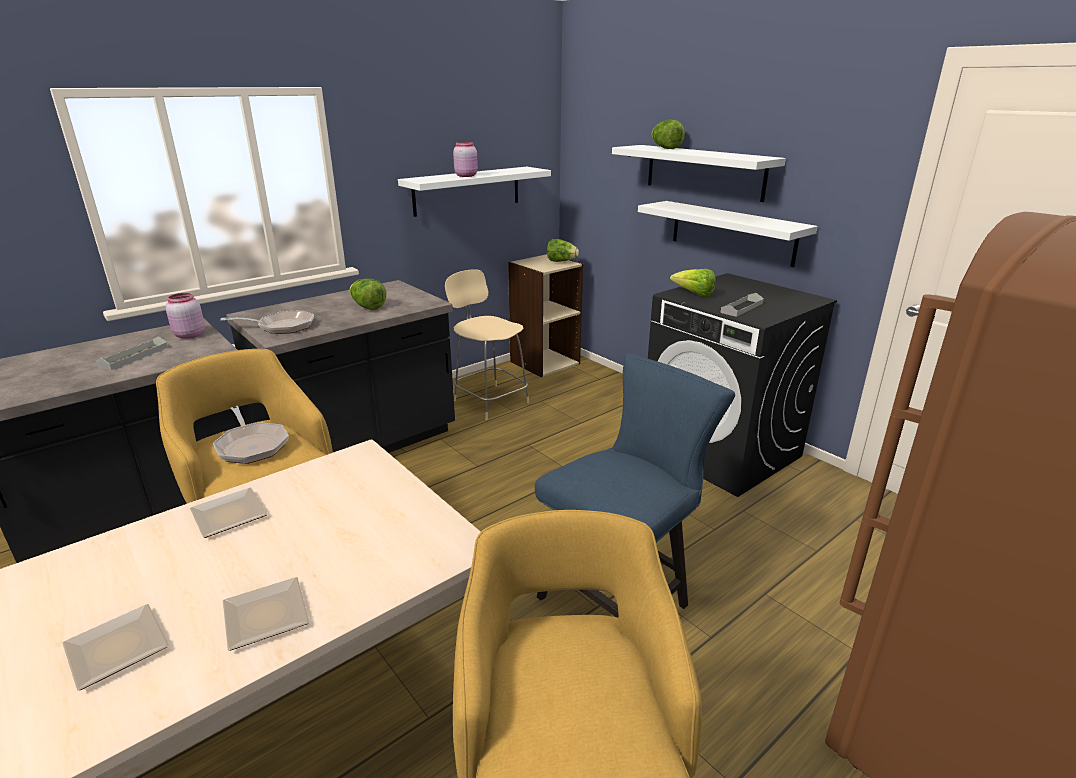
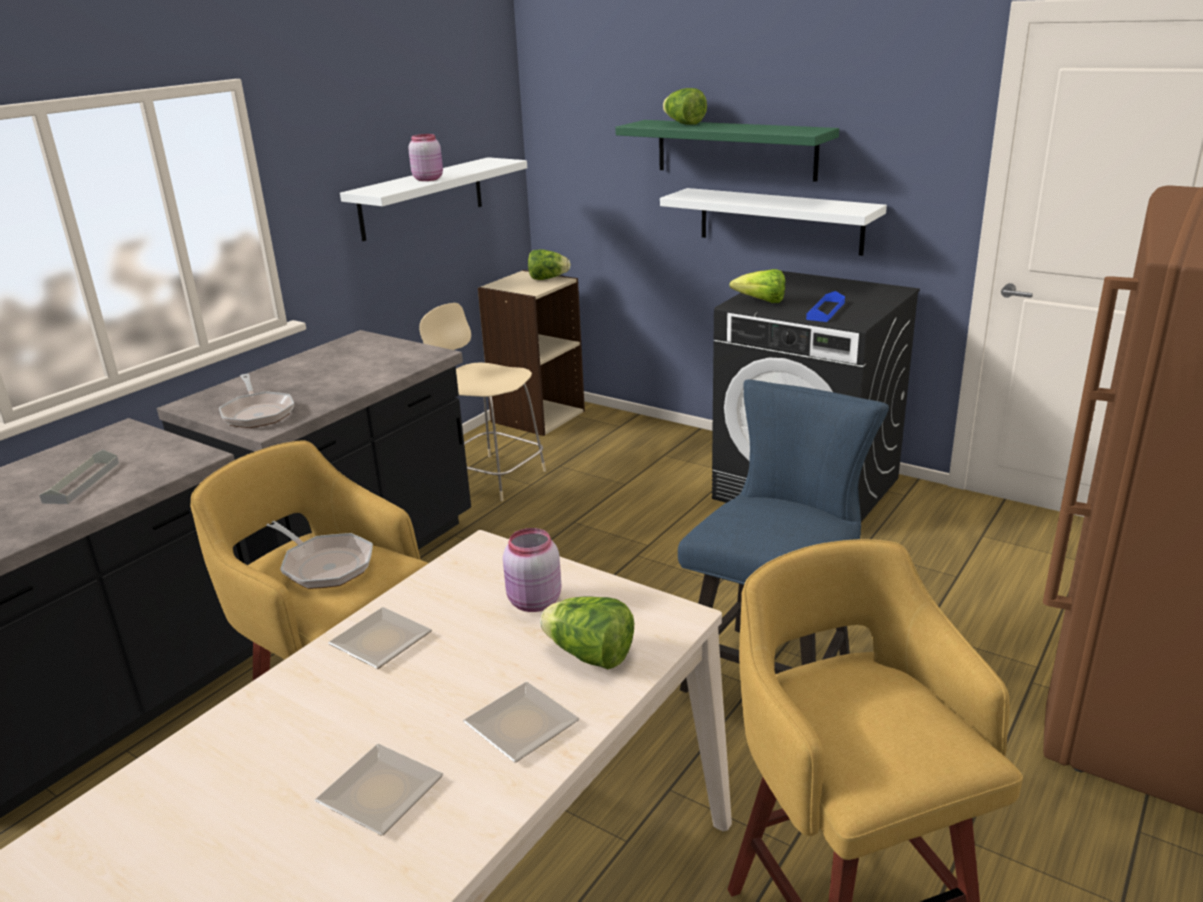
camera: 15 degrees left, 0 degrees up
pink jar [166,293,205,339] -> pink jar moved to [503,528,561,612]
frying pan [220,310,314,334] -> frying pan turned 90 degrees clockwise [219,374,294,428]
lettuce [350,279,386,310] -> lettuce moved to [540,596,634,669]
white shelf [612,145,786,202] -> green shelf [615,120,839,182]
grey tray [720,293,764,317] -> blue tray [806,291,845,322]

